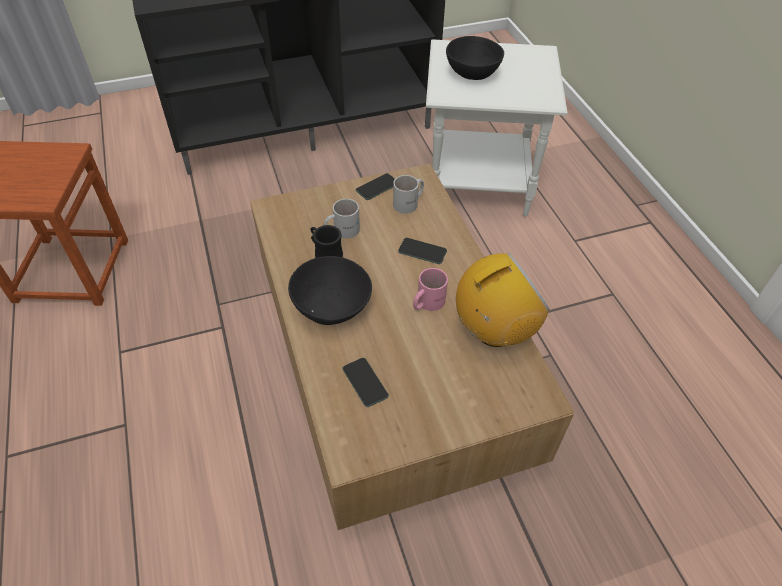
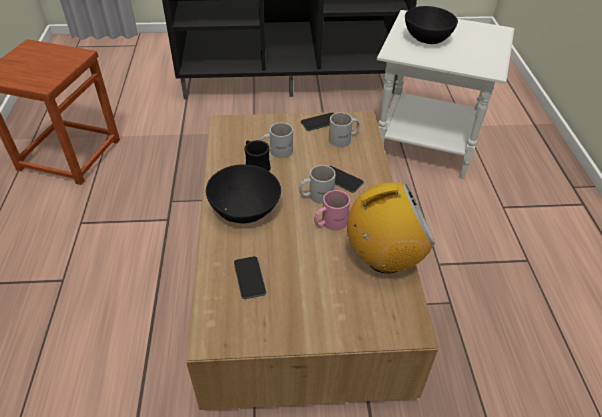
camera: 15 degrees right, 5 degrees down
none -> white mug [299,165,336,204]

